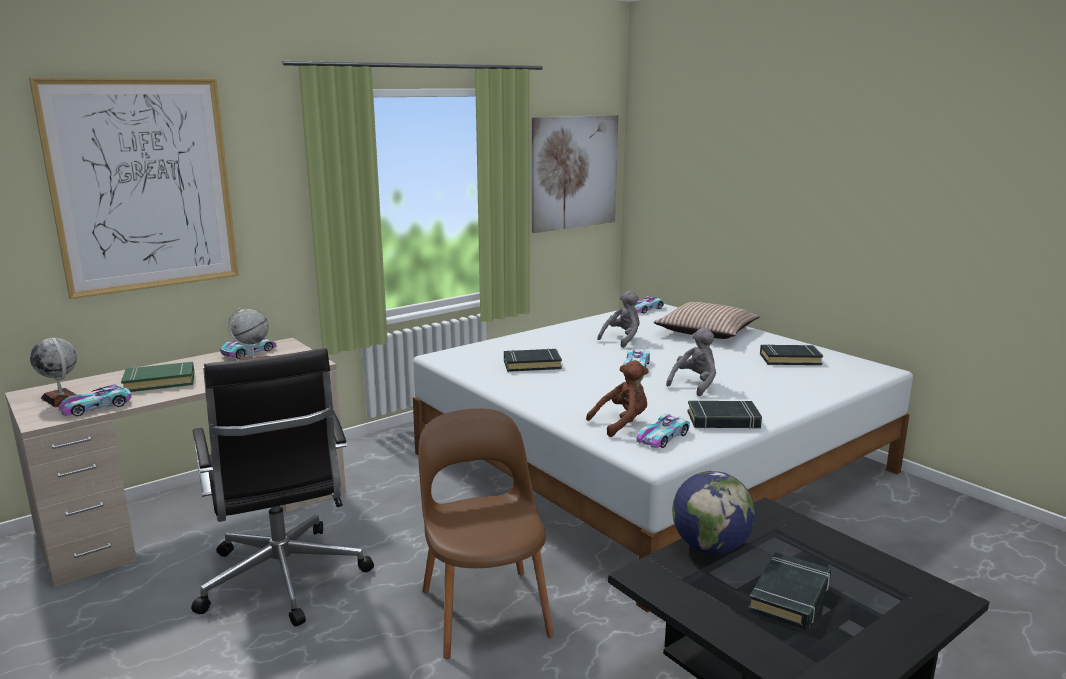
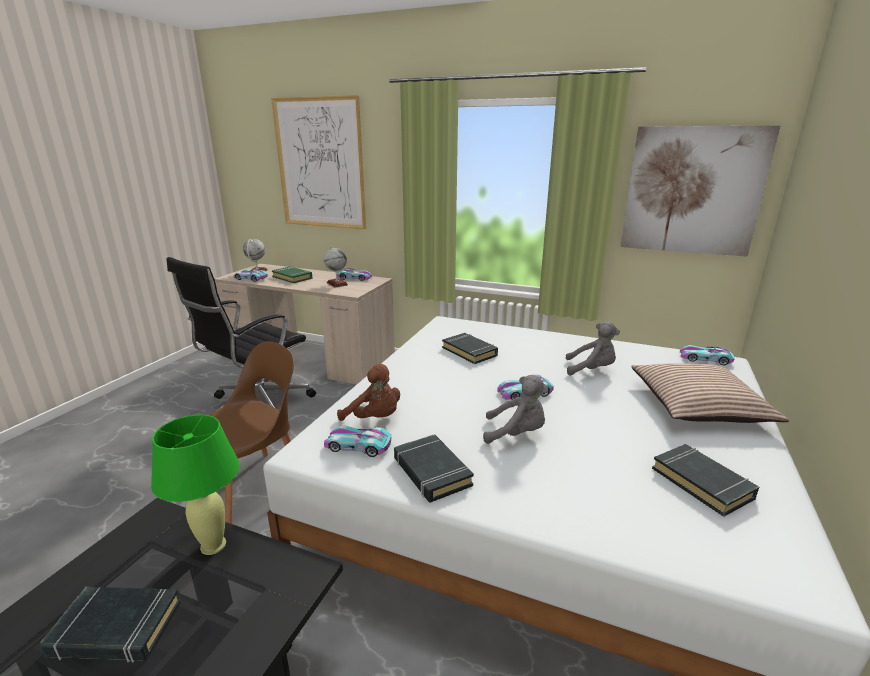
camera: 60 degrees right, 5 degrees up
globe [672,471,755,554] -> green table lamp [151,414,240,555]

